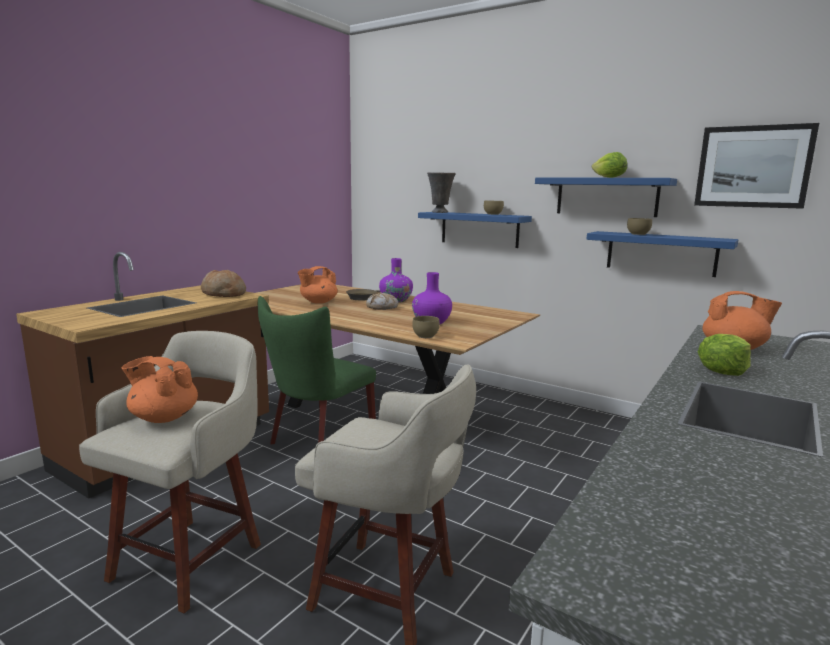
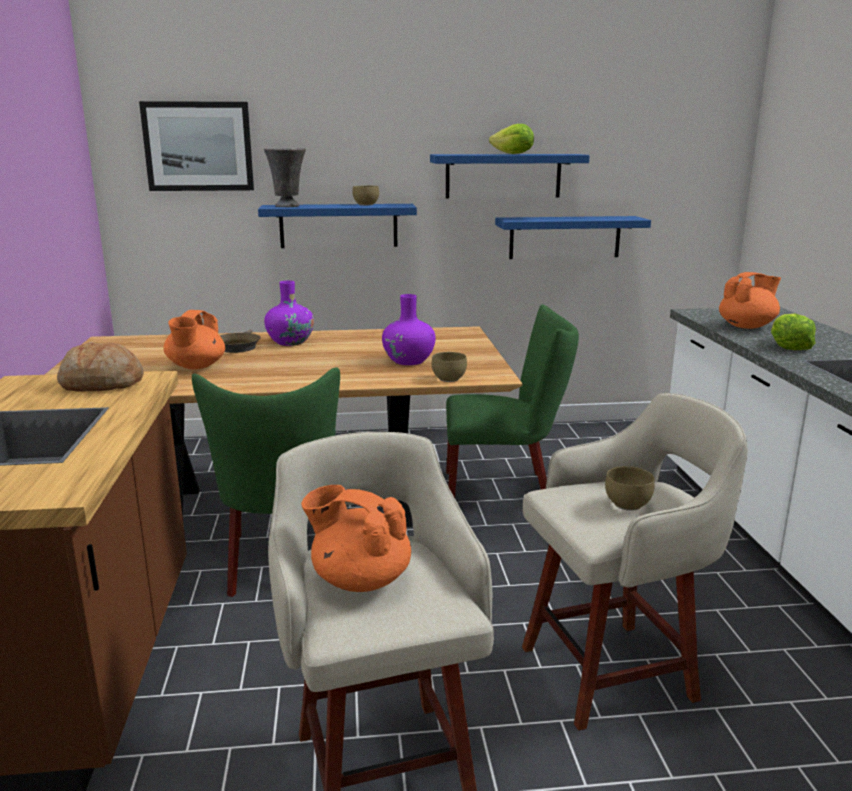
camera: 40 degrees left, 5 degrees up
orange teapot [122,356,198,423] -> orange teapot turned 45 degrees clockwise [301,485,411,592]
bread [366,292,398,310] -> none
brown bowl [627,218,652,235] -> brown bowl moved to [605,466,655,511]
picture [694,123,819,209] -> picture moved to [139,101,254,191]
none -> green chair [446,304,579,498]

